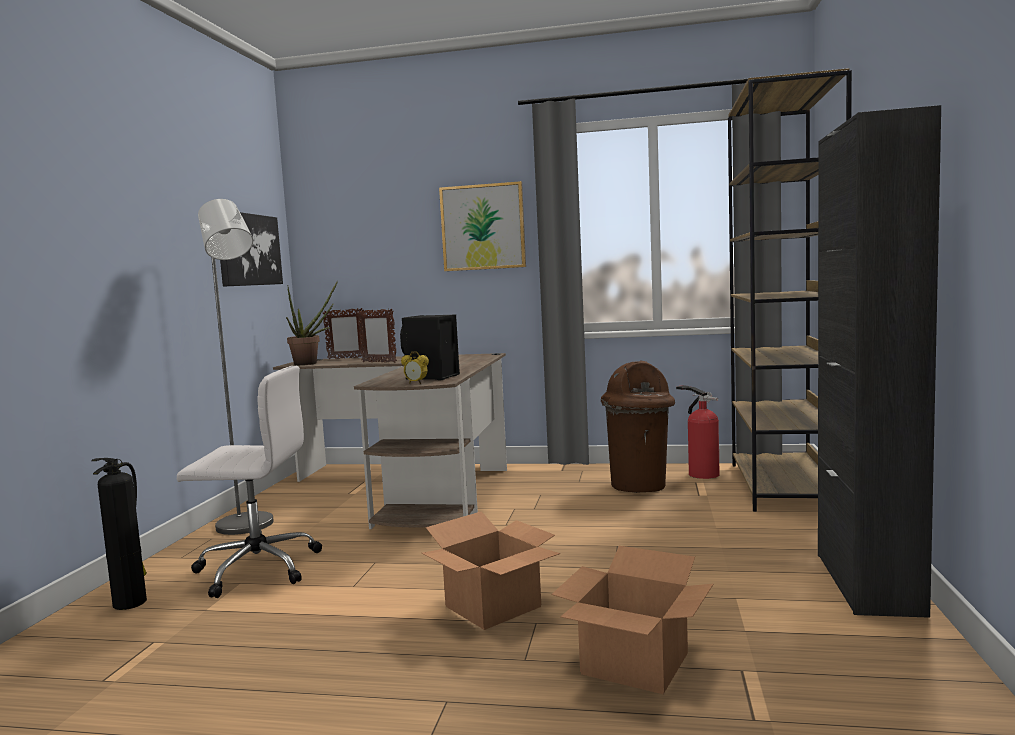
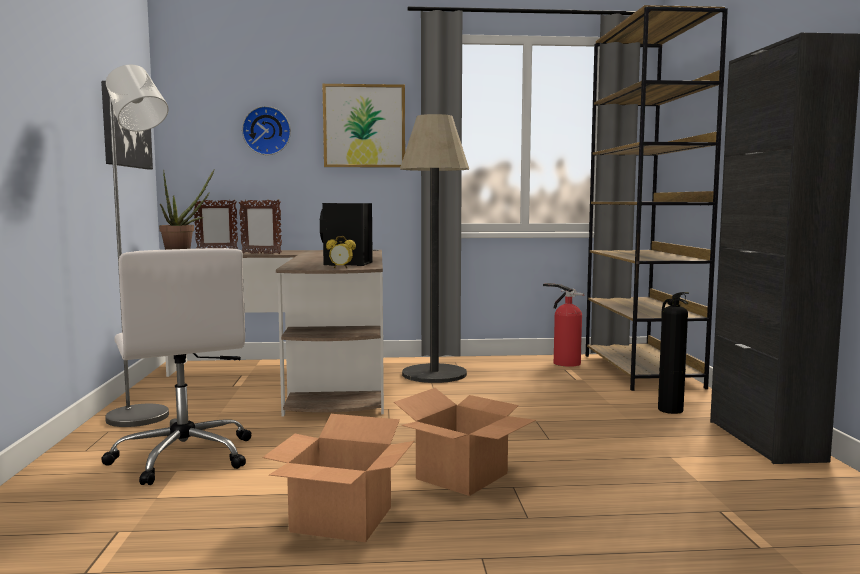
camera: 15 degrees left, 0 degrees up
fire extinguisher [92,458,147,610] -> fire extinguisher moved to [658,292,689,414]
white office chair [177,366,322,598] -> white office chair turned 75 degrees clockwise [101,248,252,485]
cardboard box [551,546,714,694] -> cardboard box moved to [262,414,414,542]
brown trash can [601,360,675,493] -> none
none -> wall clock [242,106,291,155]
none -> floor lamp [400,114,469,383]

